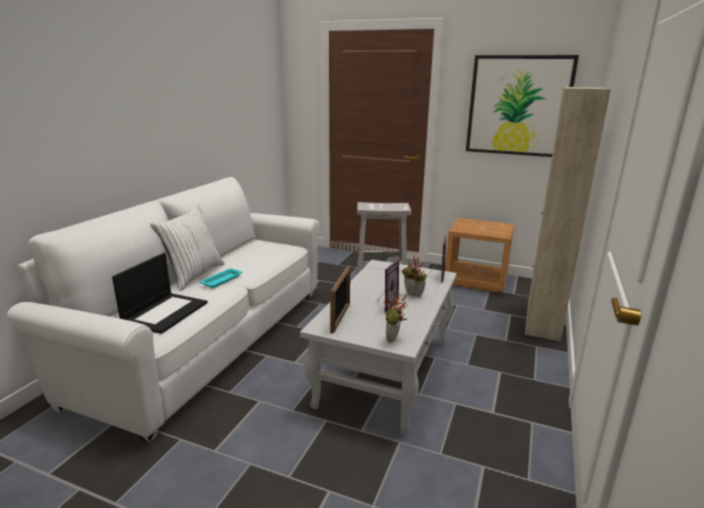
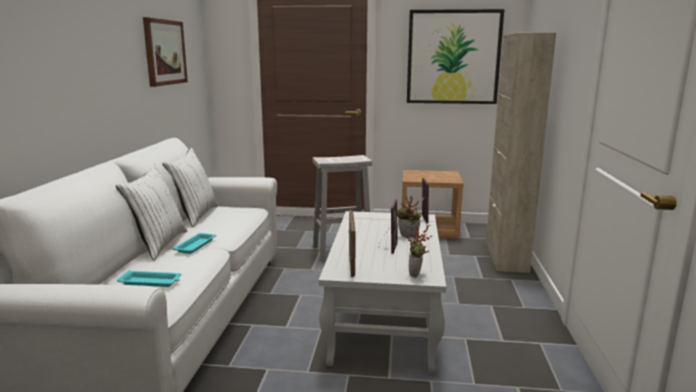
camera: 15 degrees left, 5 degrees down
laptop [112,253,208,334] -> turquoise tray [117,270,181,287]
none -> picture [143,17,188,87]
none -> white pillow [163,148,218,227]

